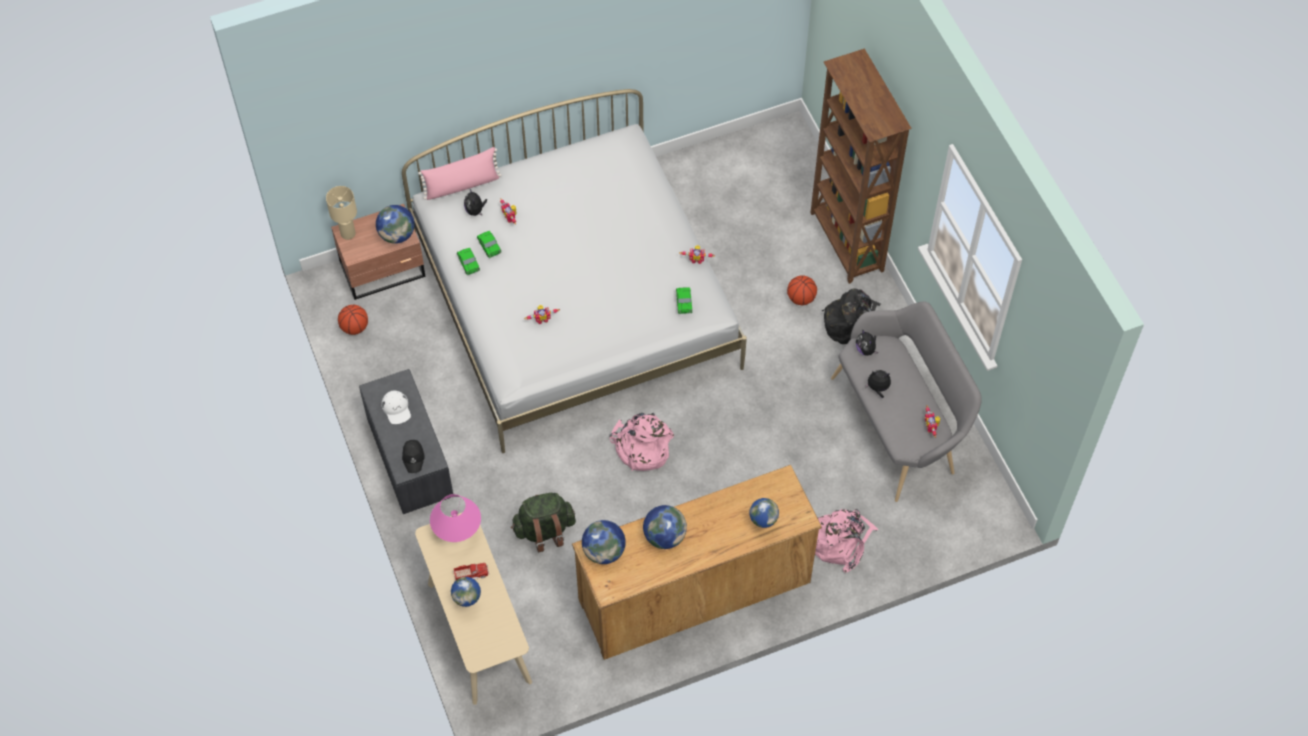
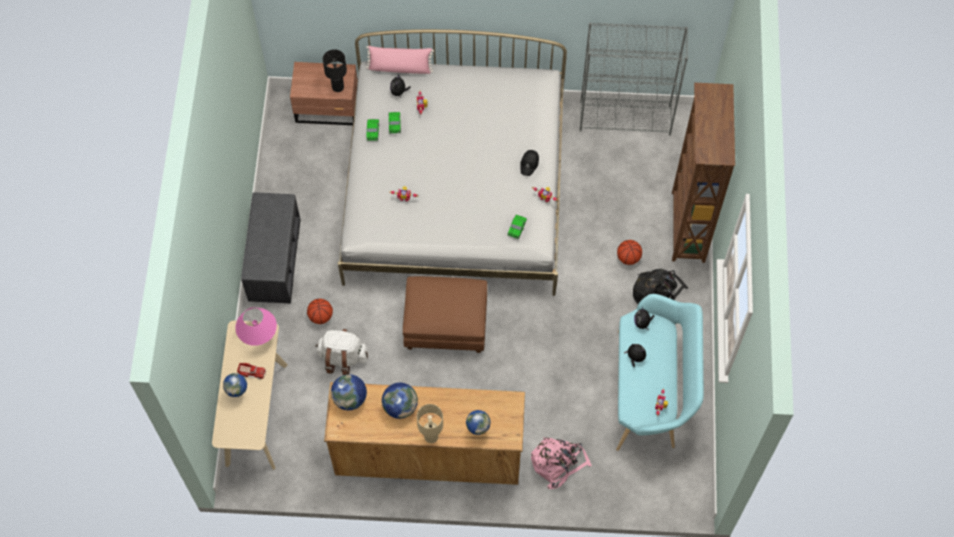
camera: 25 degrees right, 5 degrees up
beige table lamp [326,186,357,240] -> beige table lamp moved to [417,404,443,443]
basketball [338,305,368,335] -> basketball moved to [307,299,333,324]
globe [376,205,415,244] -> black table lamp [323,49,347,92]
white cap [381,391,411,424] -> none
black cap [402,440,425,473] -> black cap moved to [520,150,539,176]
green backpack [511,492,576,553] -> white backpack [315,329,368,375]
pink backpack [609,413,674,471] -> brown ottoman [403,276,487,353]
grey bench [831,301,982,502] -> turquoise bench [616,294,704,451]
none -> grey bookcase [580,22,688,135]

